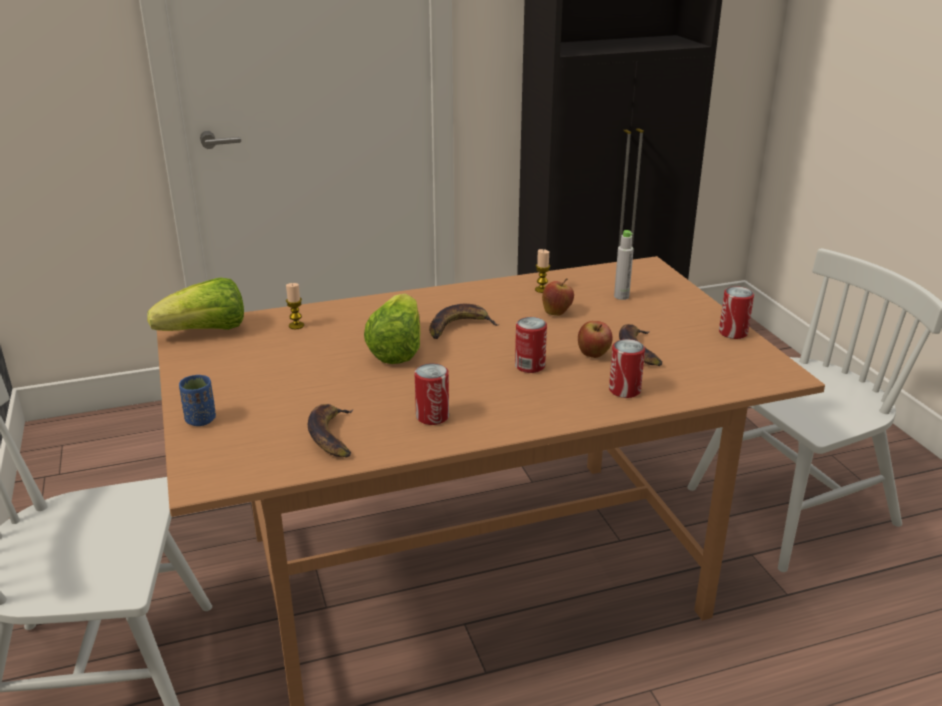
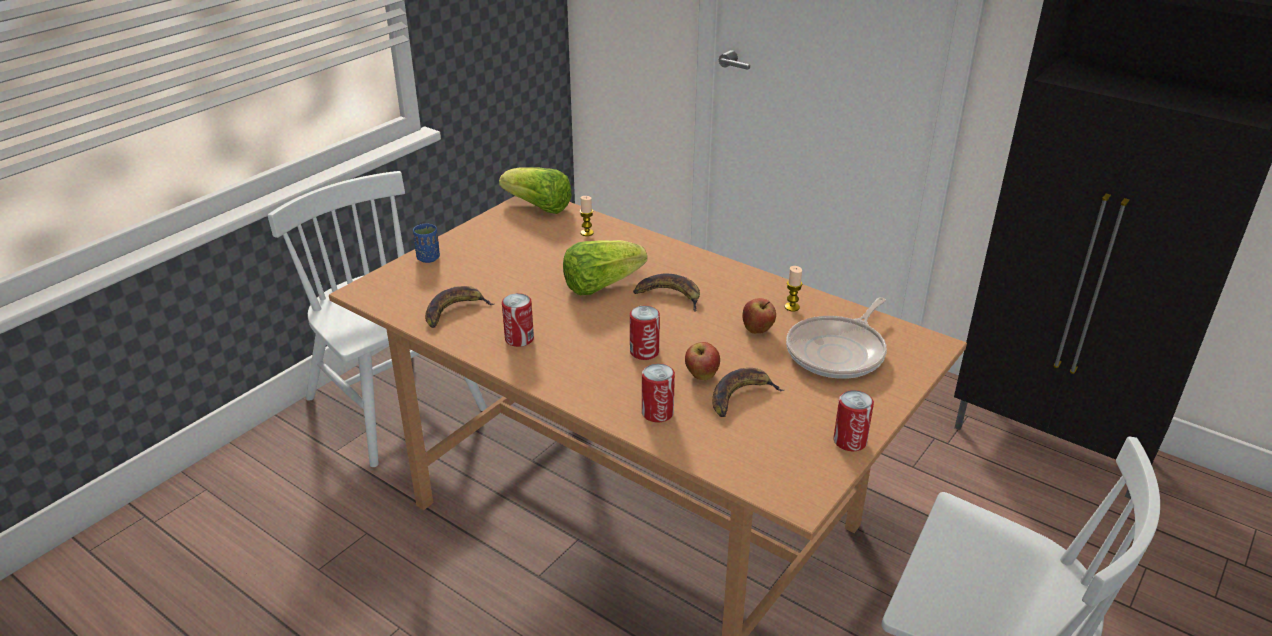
camera: 55 degrees right, 5 degrees up
grey bottle [614,230,634,300] -> frying pan [786,297,887,379]

